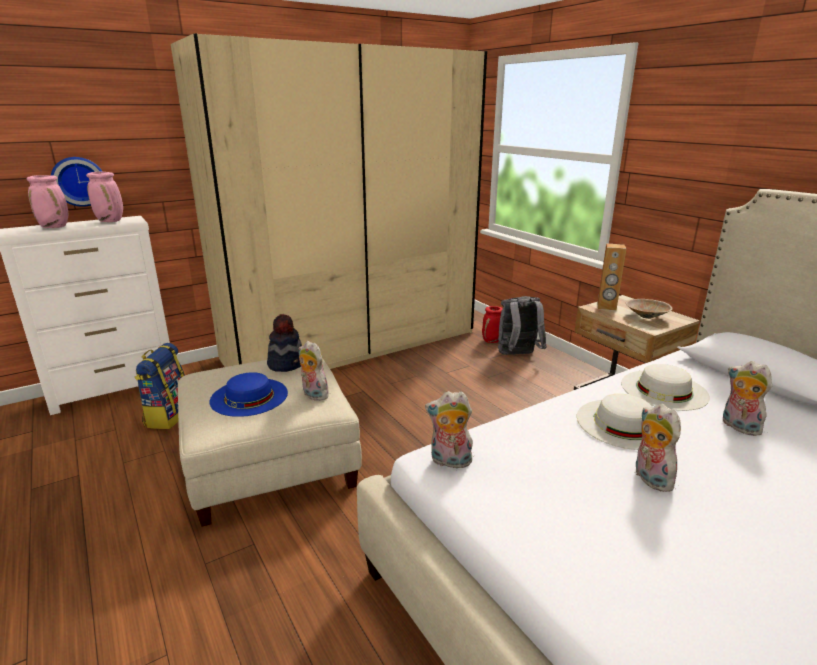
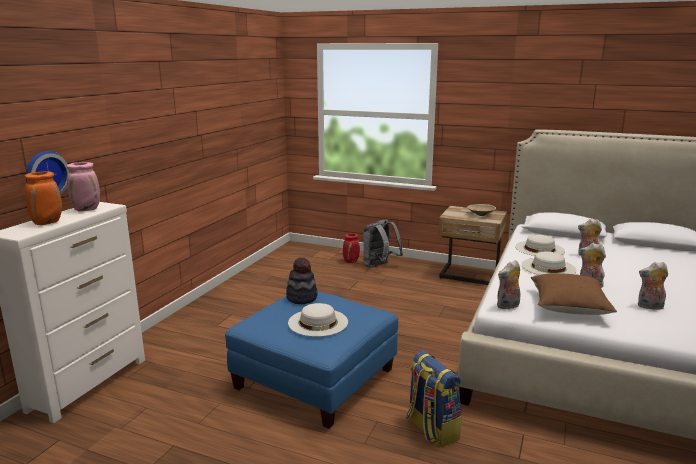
camera: 35 degrees left, 5 degrees down
pink vase [26,175,68,228] -> orange vase [24,171,62,225]
backpack [135,343,185,429] -> backpack moved to [406,351,461,448]
beige wardrobe [171,33,487,369] -> none
beige ottoman [178,358,362,527] -> blue ottoman [225,292,398,429]
blue hat [210,372,288,417] -> white hat [288,303,348,337]
plush toy [298,341,330,401] -> plush toy moved to [638,262,668,310]
brown speaker [597,243,626,310] -> none
none -> brown pillow [531,273,617,315]

